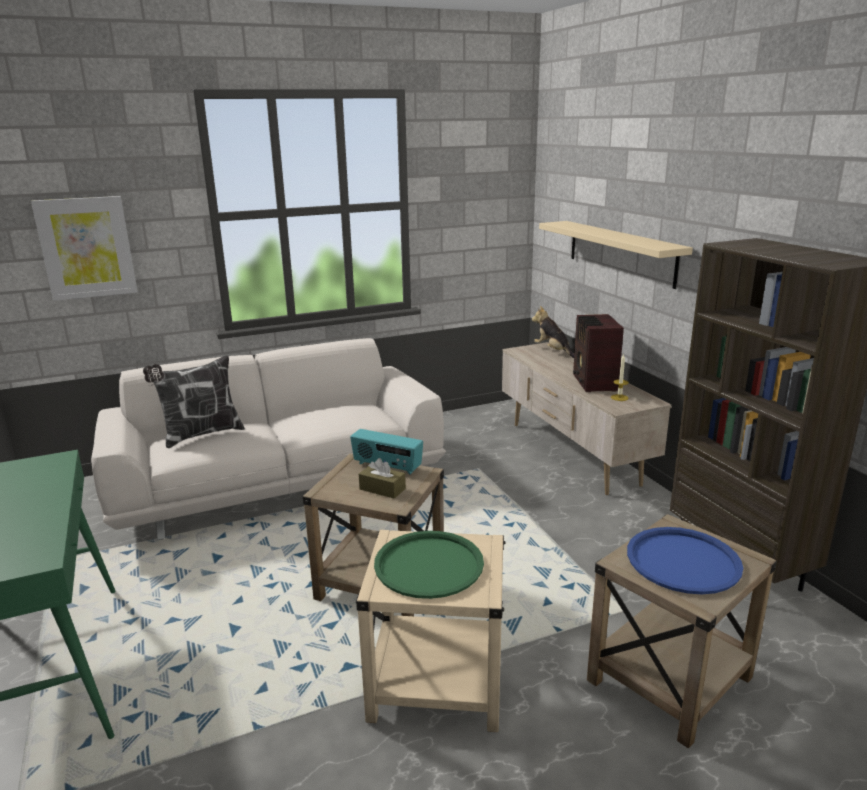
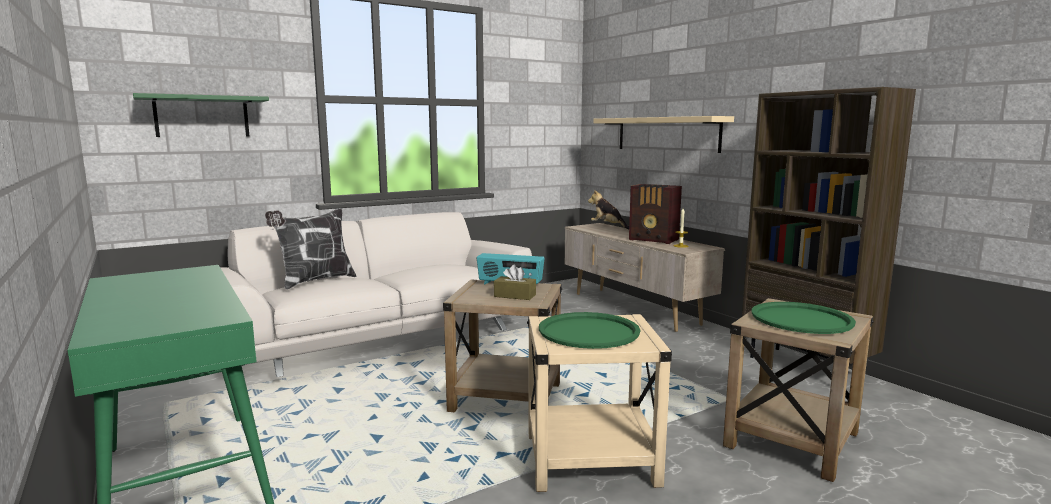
camera: 10 degrees left, 10 degrees down
picture [31,196,138,301] -> green shelf [133,93,269,137]
radio [573,314,624,392] -> radio turned 45 degrees counterclockwise [629,184,682,244]
blue tray [627,527,743,594] -> green tray [751,302,856,334]

